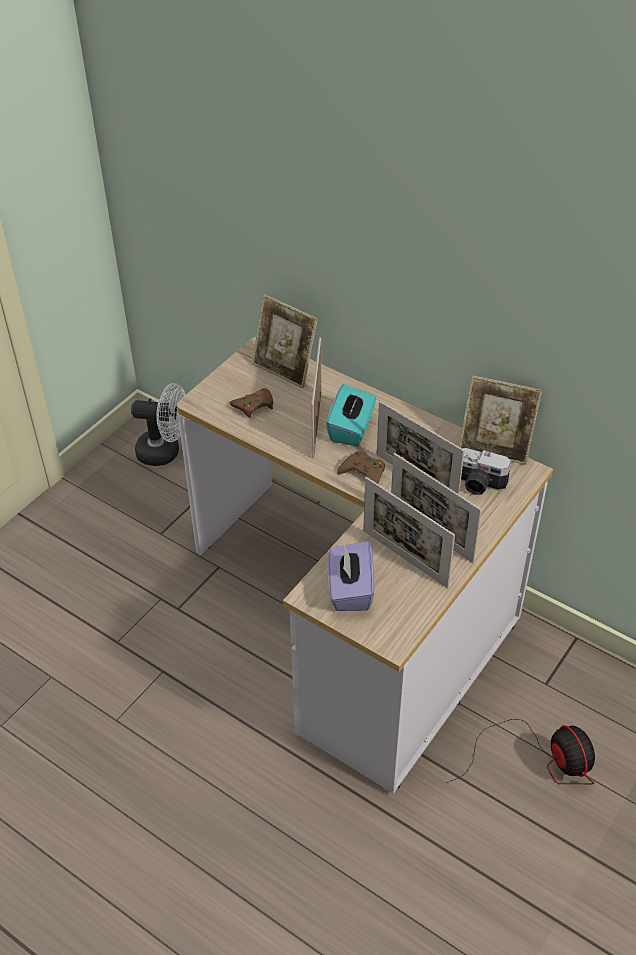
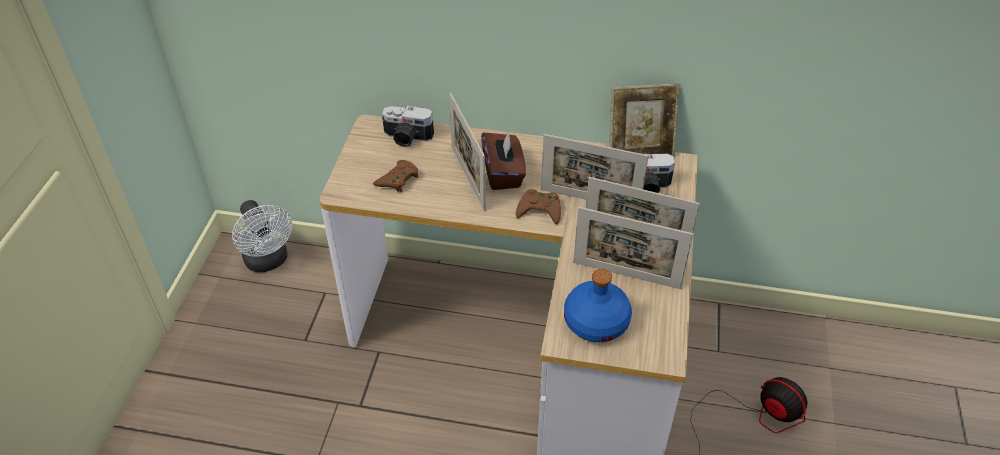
camera: 25 degrees left, 0 degrees up
white fan [131,383,186,466] -> white fan turned 75 degrees clockwise [232,200,292,272]
picture frame [252,294,318,388] -> camera [382,106,434,147]
turquoise tissue box [326,384,376,446] -> brown tissue box [481,131,526,190]
purple tissue box [328,541,374,611] -> blue bottle [564,269,632,342]

